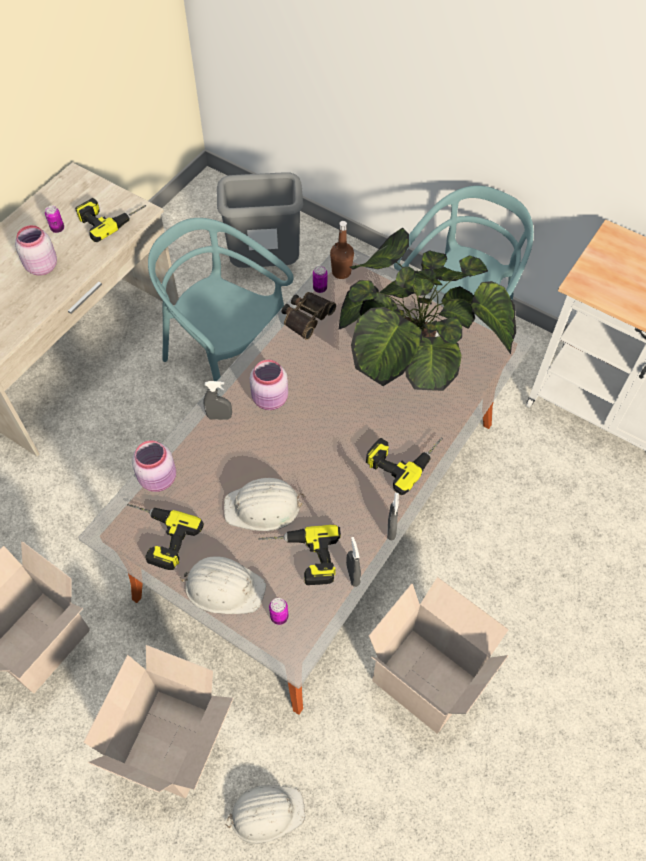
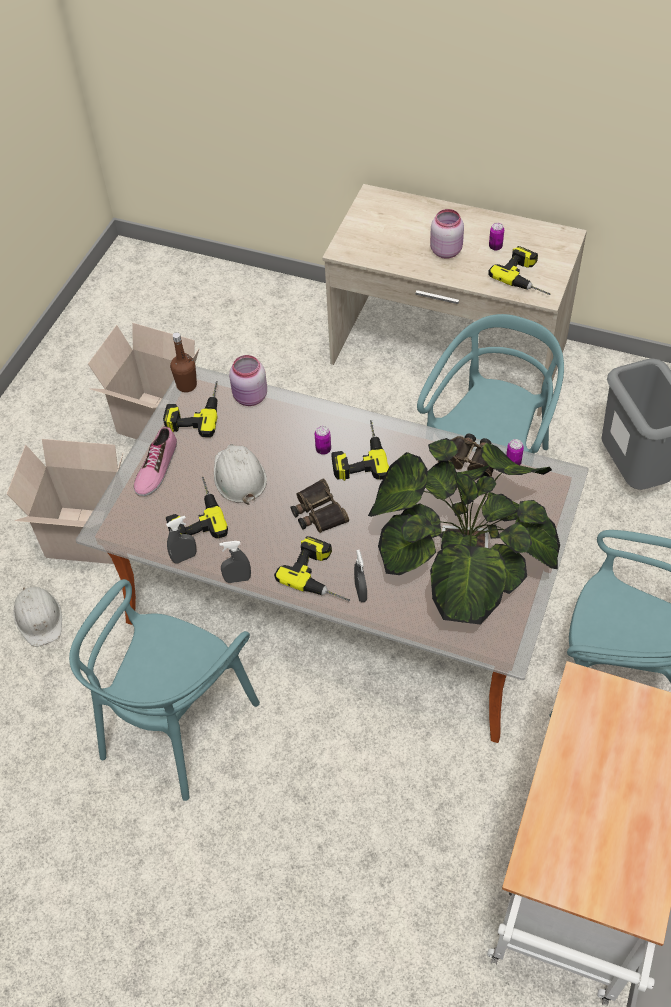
camera: 80 degrees right, 5 degrees down
white hard hat [179,556,266,614] -> shoe [134,426,177,496]
grey spray bottle [203,381,232,420] -> grey spray bottle moved to [354,550,367,602]
pink jar [250,359,288,410] -> power drill [331,420,389,481]
can [269,598,288,625] -> can moved to [315,426,331,455]
brown bottle [330,221,354,279] -> brown bottle moved to [170,332,197,392]
cardboard box [369,577,509,733] -> turquoise chair [69,579,260,801]
none -> binoculars [290,478,349,533]

